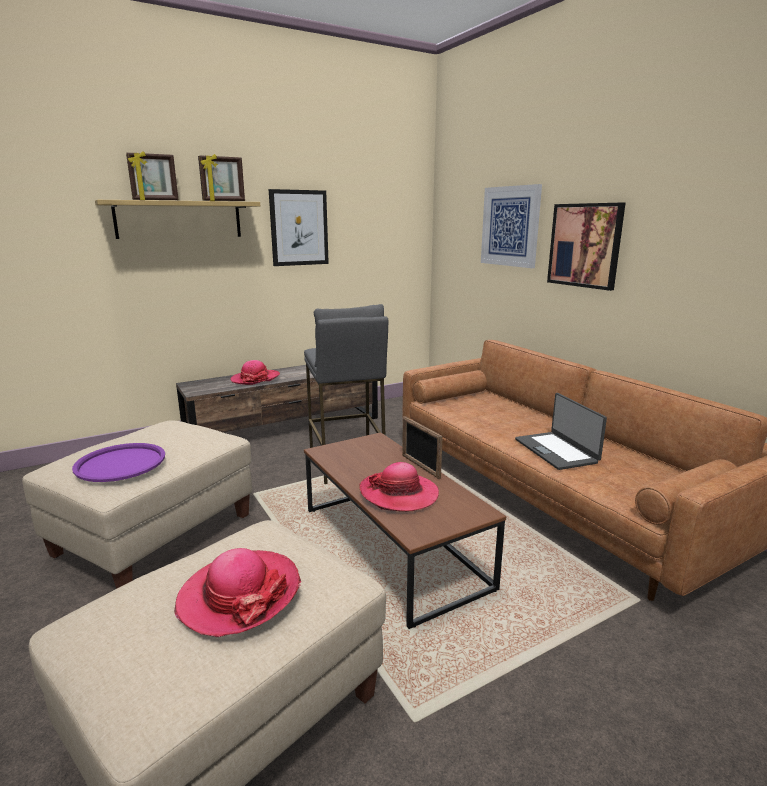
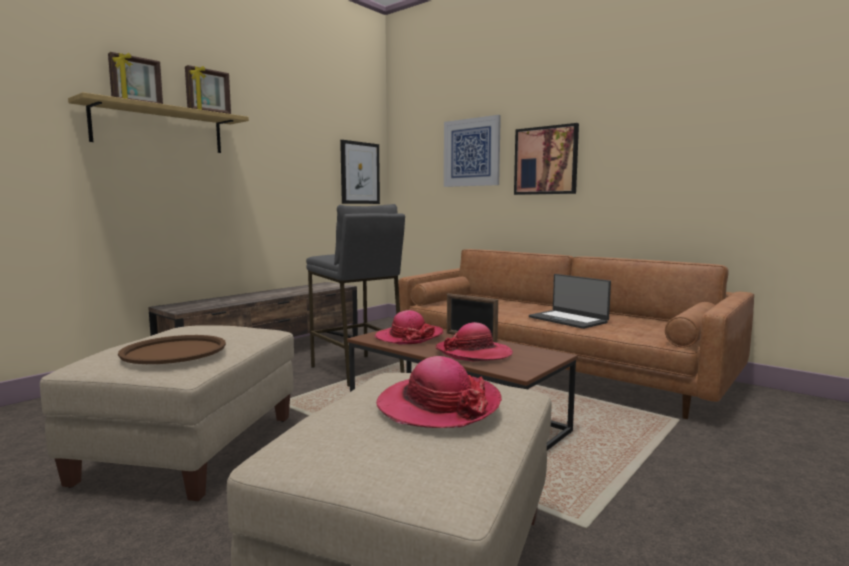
camera: 20 degrees left, 10 degrees down
purple tray [72,443,165,482] -> brown tray [118,335,226,364]
hat [230,360,280,385] -> hat moved to [374,310,443,344]
picture [269,189,329,266] -> picture moved to [340,140,380,204]

